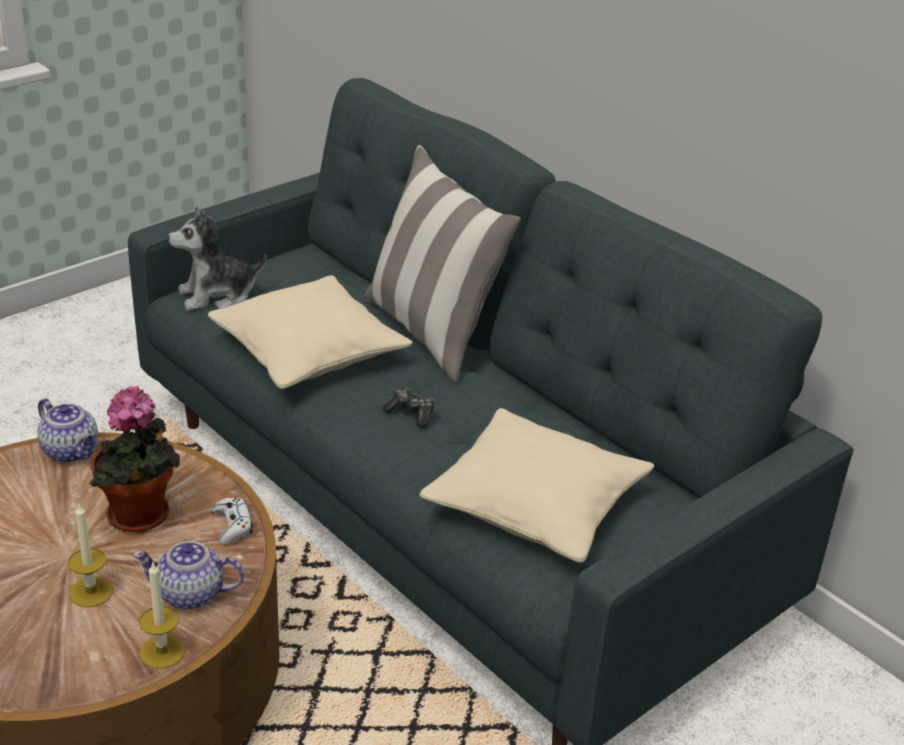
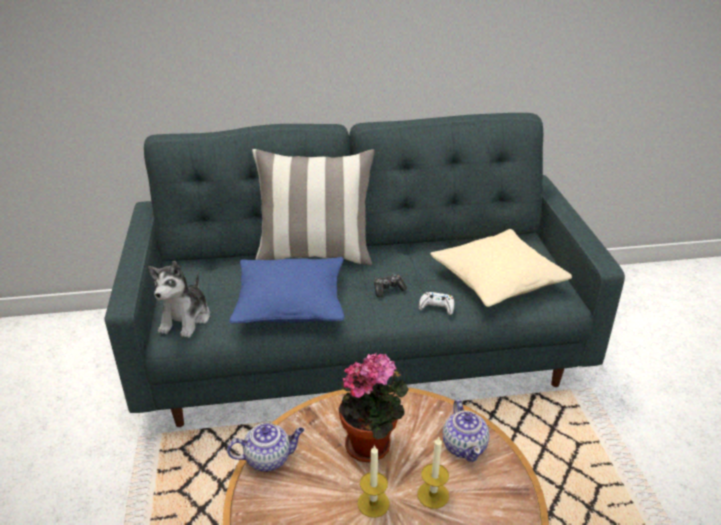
camera: 55 degrees left, 0 degrees up
teapot [133,541,244,610] -> teapot turned 45 degrees counterclockwise [443,399,490,462]
candle [139,561,185,669] -> candle moved to [357,445,390,518]
beige pillow [208,275,413,389] -> blue pillow [229,257,345,323]
white game controller [211,498,253,545] -> white game controller moved to [419,292,454,315]

